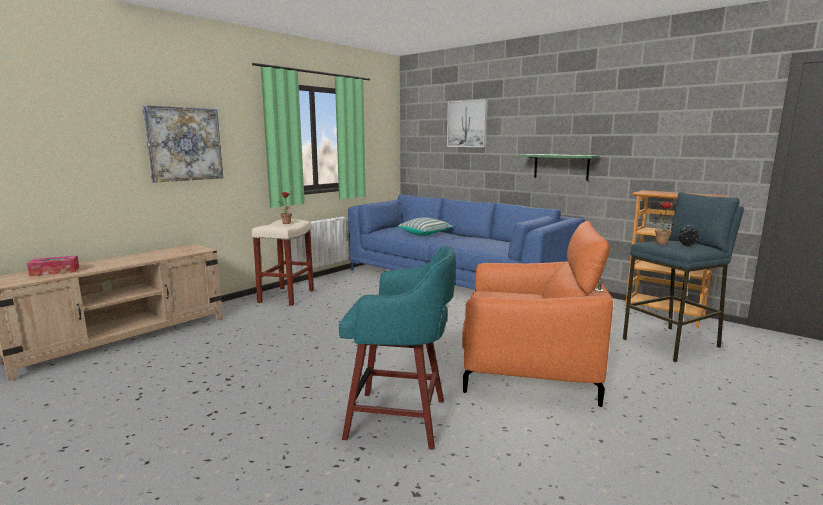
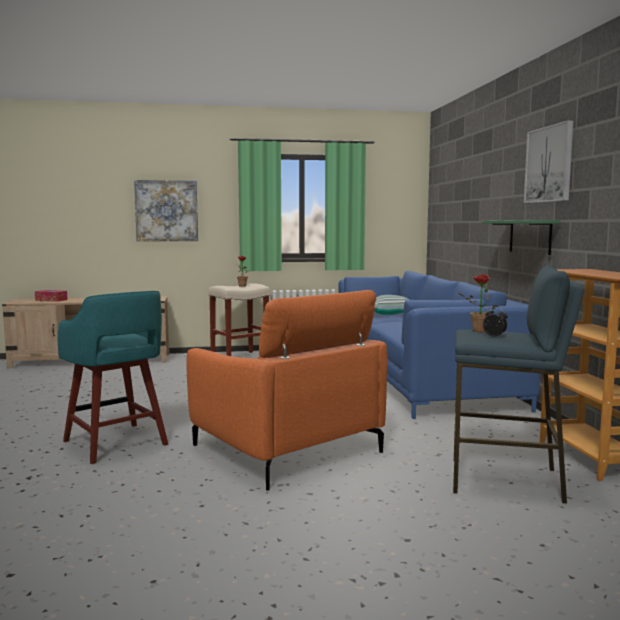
camera: 40 degrees right, 5 degrees down
picture [447,99,487,147] -> picture moved to [524,120,573,203]

